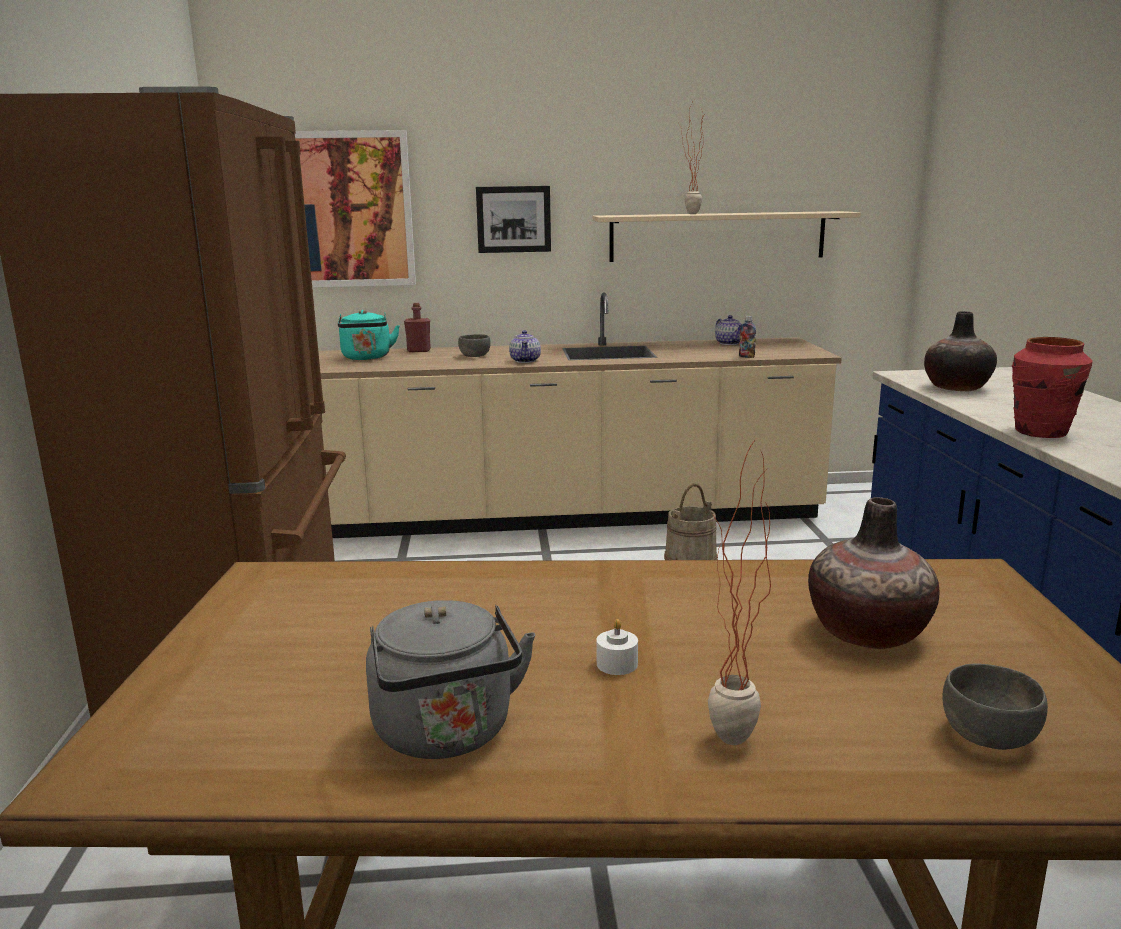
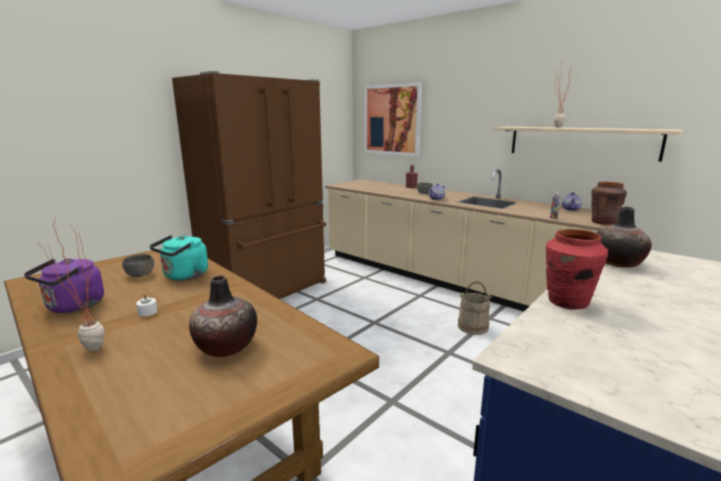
camera: 45 degrees right, 0 degrees up
turquoise kettle [338,310,400,360] -> turquoise kettle moved to [150,235,208,281]
grey kettle [366,600,535,759] -> purple kettle [24,258,104,313]
picture [476,186,551,253] -> none
grey bowl [943,663,1048,750] -> grey bowl moved to [122,254,154,277]
none -> brown vase [591,182,627,225]

